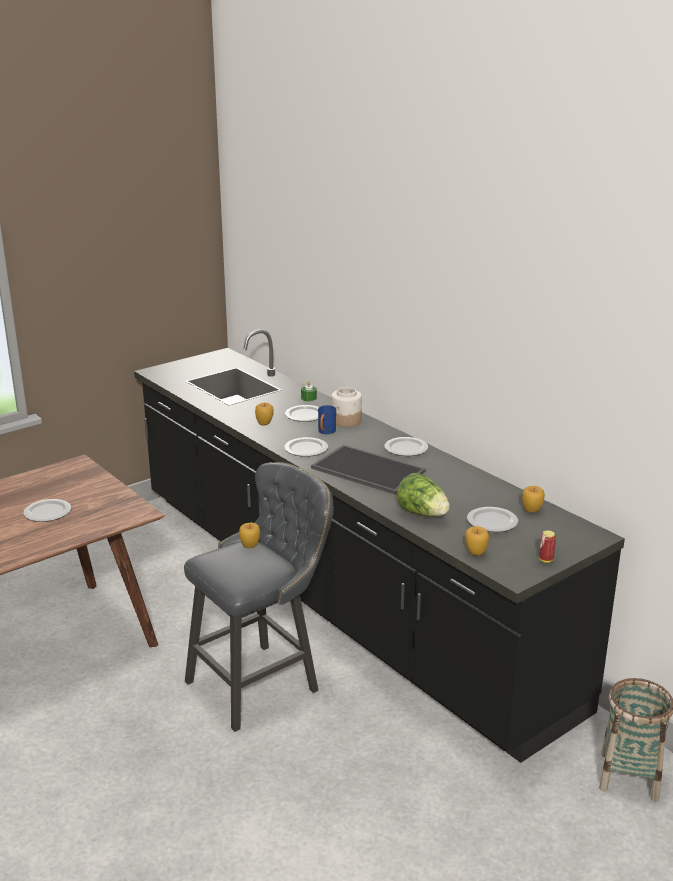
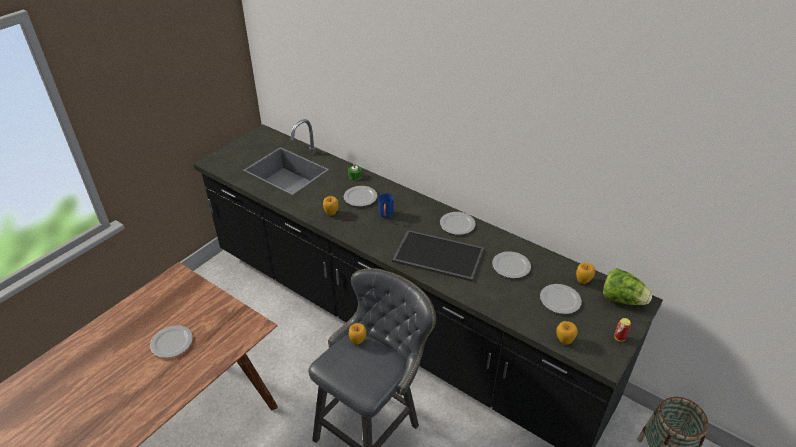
camera: 15 degrees left, 15 degrees up
plate [284,437,328,457] -> plate moved to [492,252,531,278]
jar [331,387,362,427] -> none
lettuce [397,473,450,516] -> lettuce moved to [603,268,652,305]

